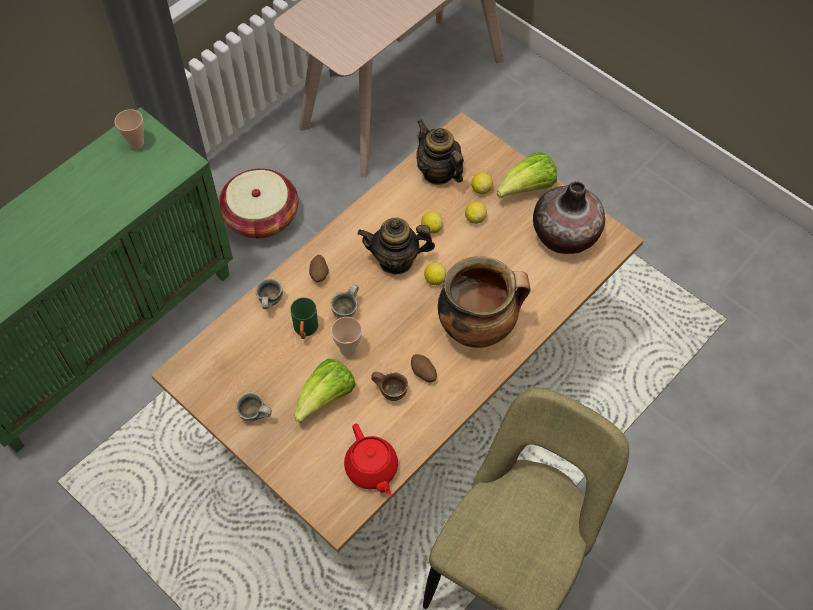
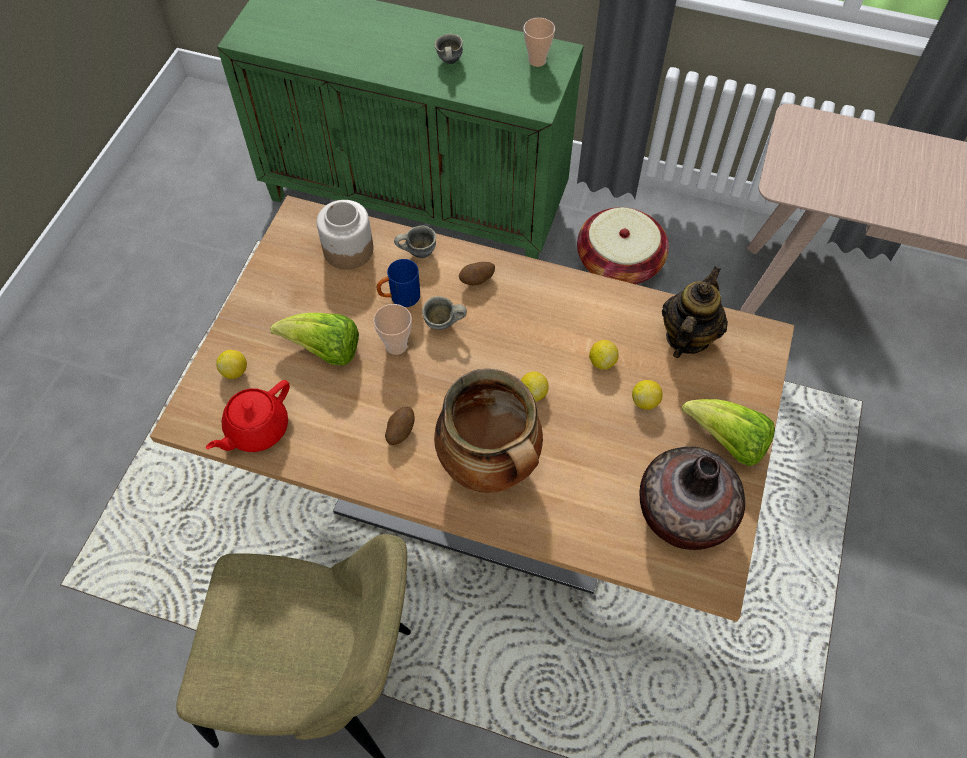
camera: 65 degrees right, 0 degrees up
grey mug [236,392,272,421] -> grey mug moved to [435,34,463,64]
green mug [290,298,318,339] -> blue mug [377,259,420,307]
teapot [358,218,435,274] -> none
brown mug [371,372,408,401] -> none
lemon [471,172,493,194] -> lemon moved to [216,350,247,379]
none -> jar [317,200,373,270]

